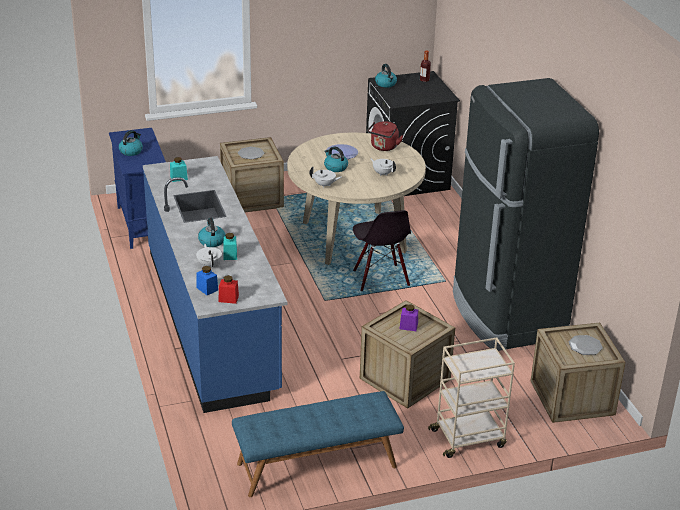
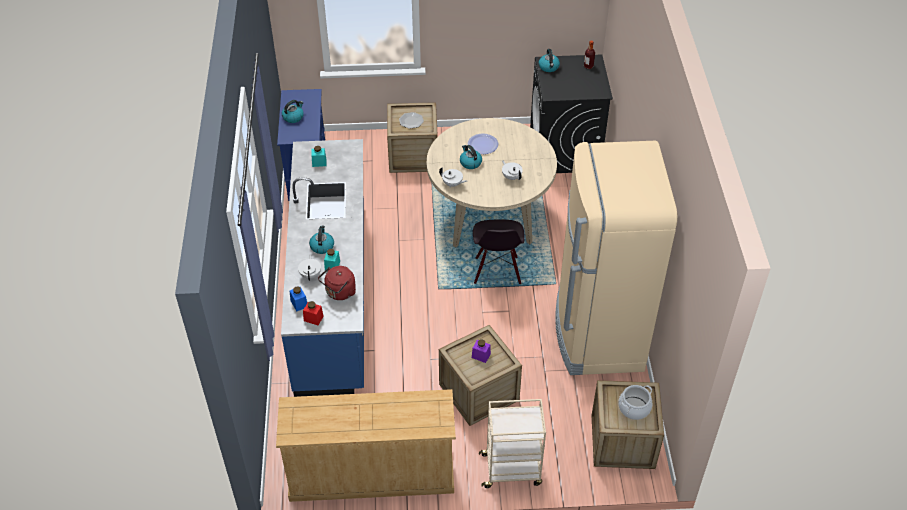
camera: 15 degrees right, 15 degrees up
blue bench [232,391,404,497] -> beige dresser [276,389,456,502]
red kettle [368,121,403,151] -> red kettle moved to [318,266,356,300]
black fridge [453,78,599,351] -> beige fridge [555,141,678,375]
plate [569,335,603,355] -> cooking pot [618,385,652,420]

